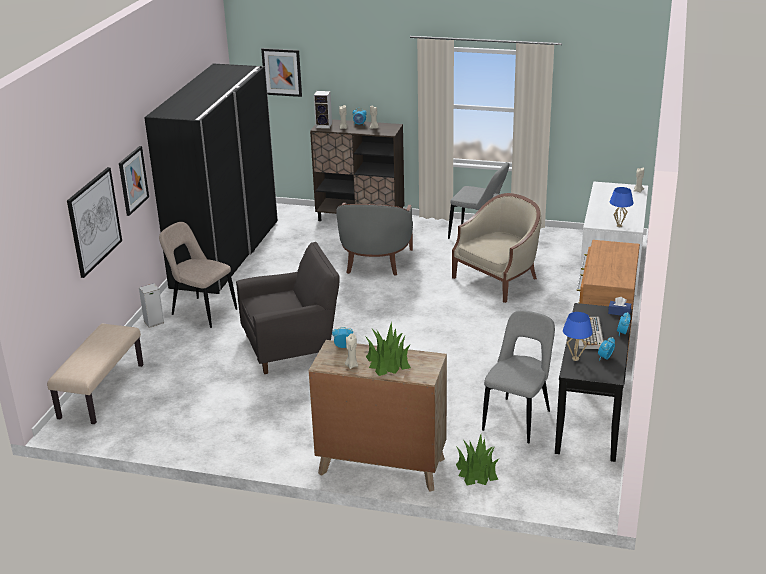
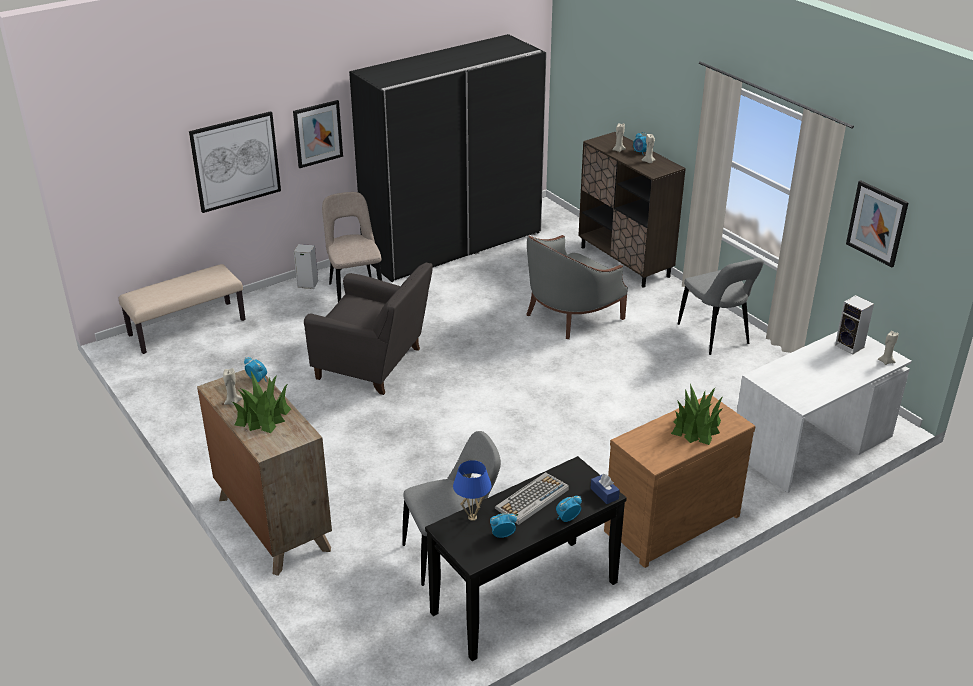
camera: 40 degrees right, 5 degrees up
picture [261,48,302,97] -> picture moved to [846,180,909,267]
speaker [314,91,332,129] -> speaker moved to [835,295,874,354]
beige armchair [452,193,541,303] -> none
potted plant [456,435,499,486] -> potted plant moved to [671,384,723,445]
blue table lamp [610,187,634,227] -> none

